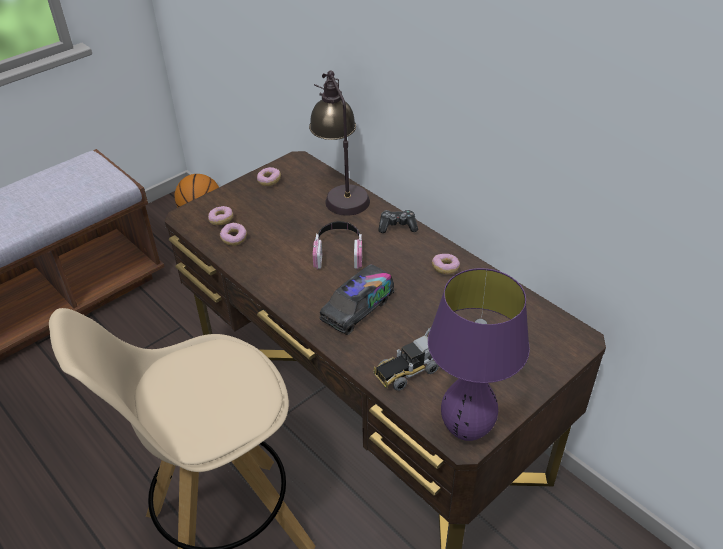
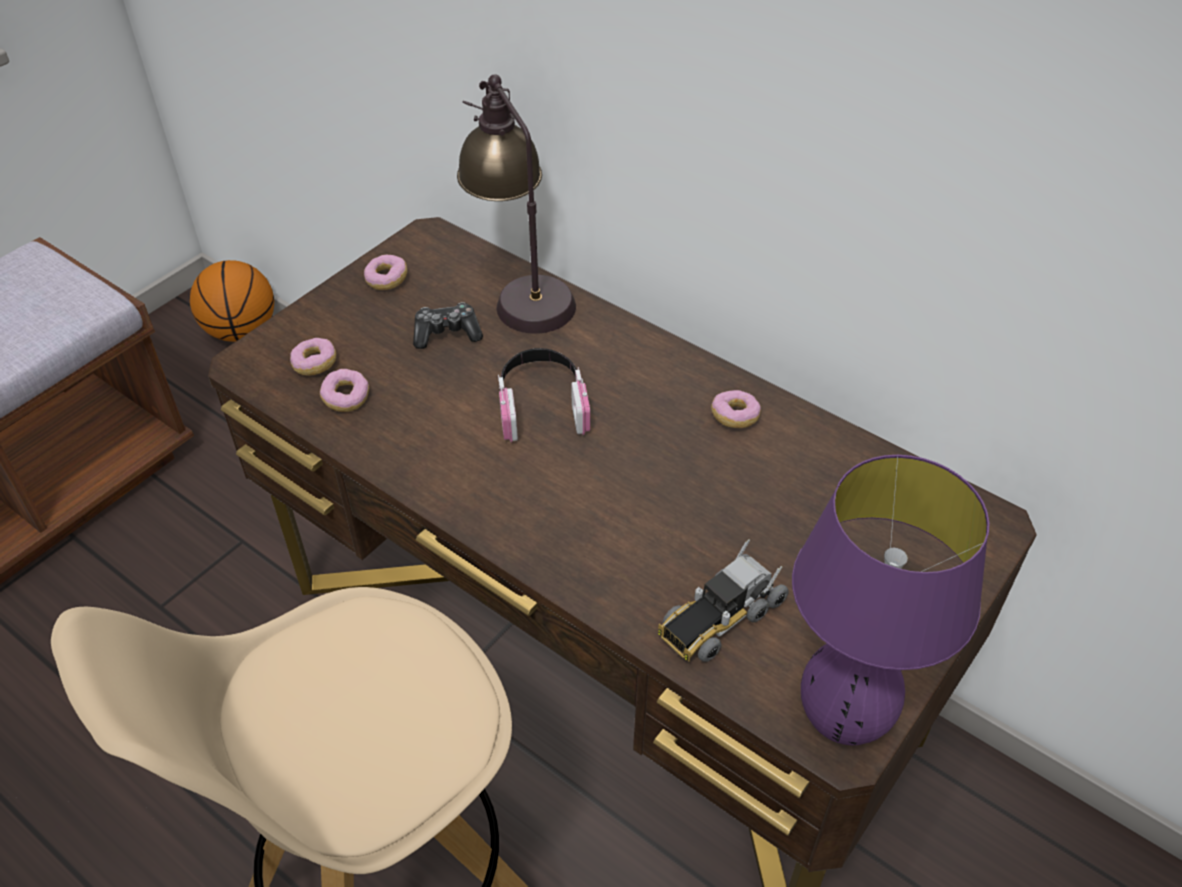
camera: 10 degrees left, 5 degrees up
toy truck [319,264,395,335] -> none
game controller [378,210,418,233] -> game controller moved to [413,302,483,349]

